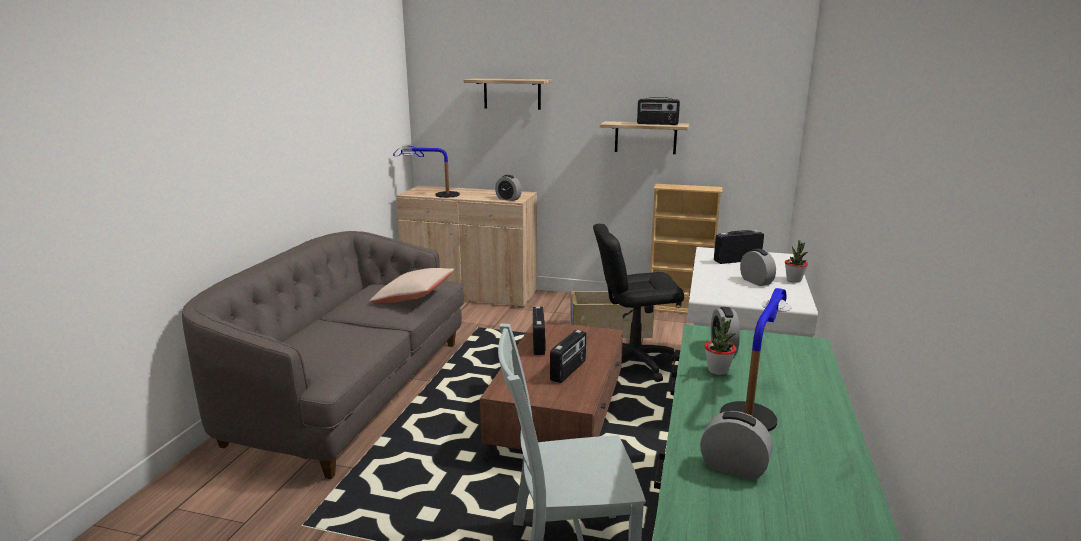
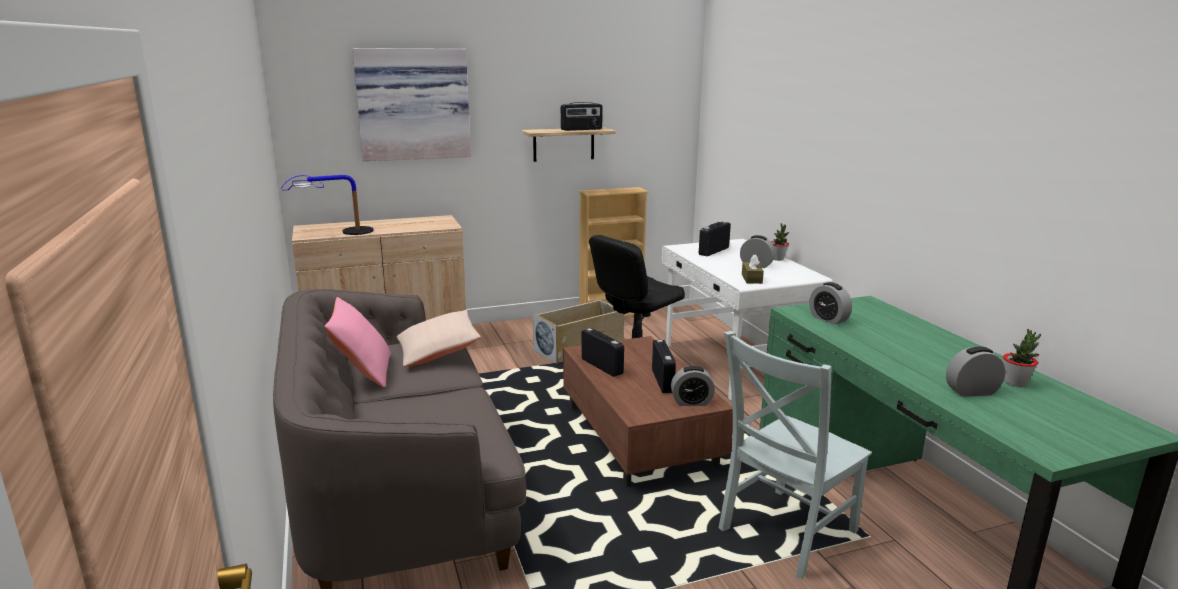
camera: 35 degrees left, 0 degrees up
shelf [464,79,551,110] -> picture [353,48,471,161]
alarm clock [495,175,522,201] -> alarm clock moved to [671,366,715,406]
potted plant [704,317,736,375] -> potted plant moved to [1003,329,1041,387]
table lamp [720,288,792,432] -> none
none -> pink pillow [324,297,391,388]
none -> brown tissue box [742,255,764,284]

